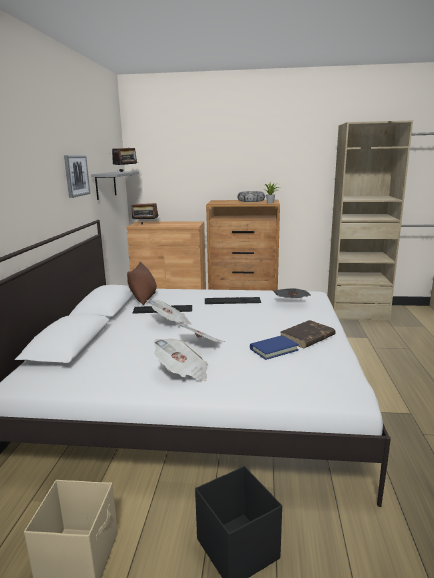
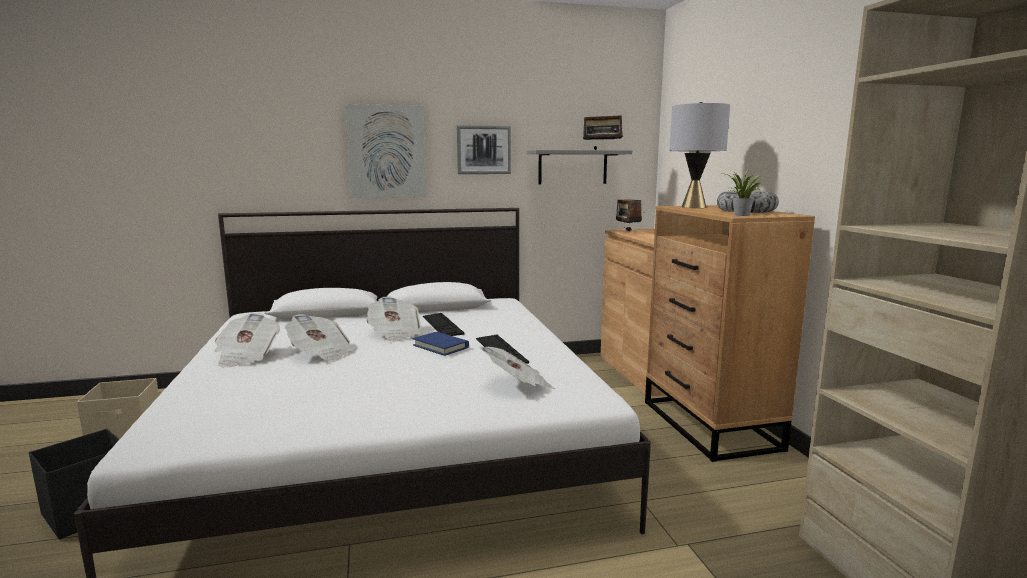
camera: 70 degrees right, 5 degrees down
brown pillow [127,262,157,305] -> none
blue book [250,335,299,360] -> blue book moved to [413,332,469,356]
brown book [281,320,336,348] -> none
none -> picture [345,104,427,198]
none -> grey table lamp [669,102,730,208]

